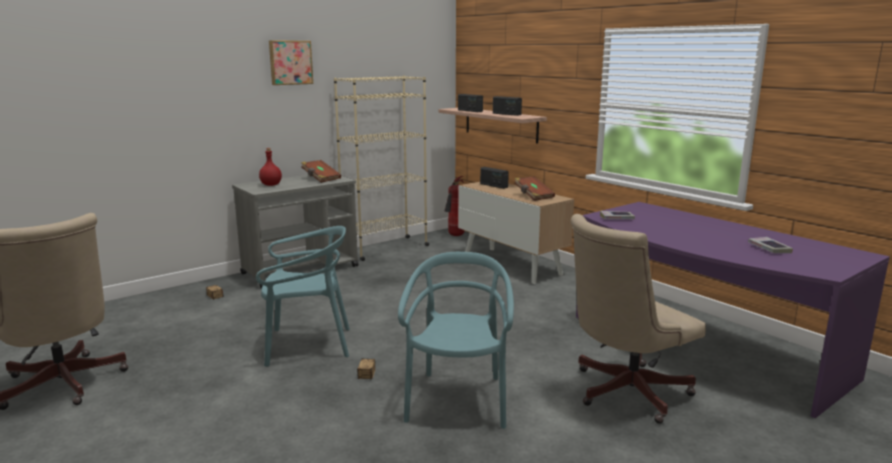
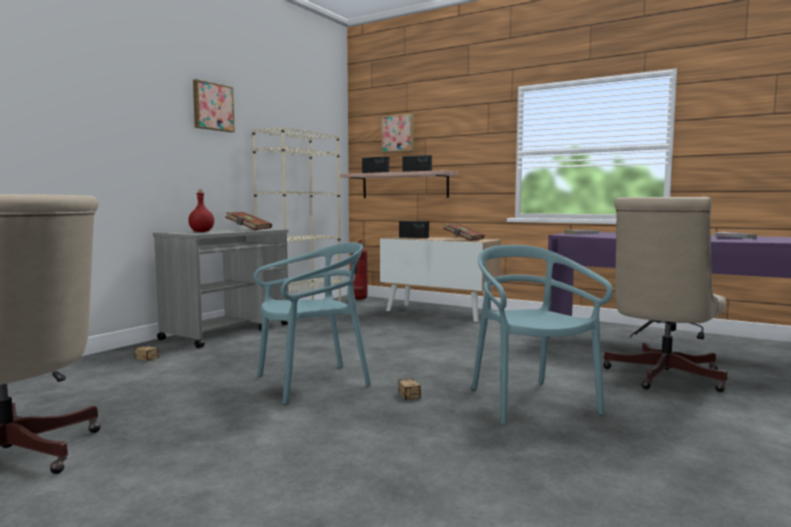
camera: 20 degrees left, 10 degrees down
none -> picture [381,114,414,153]

